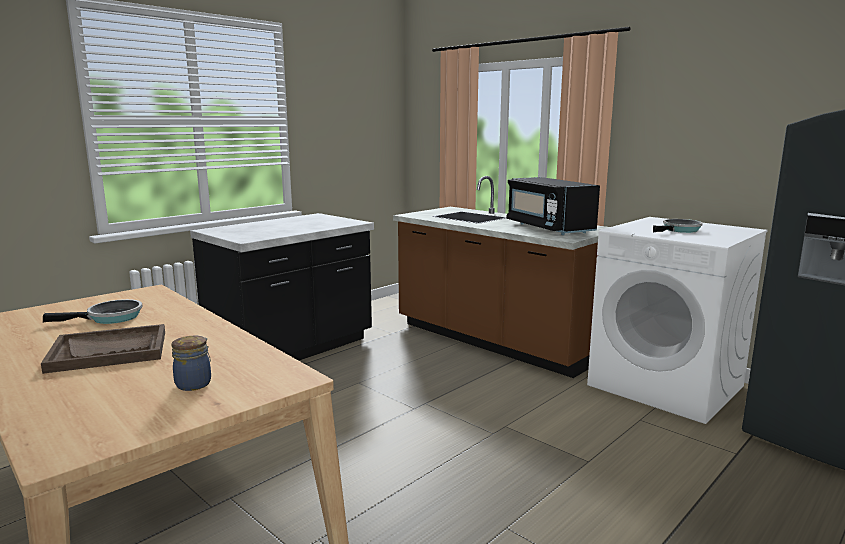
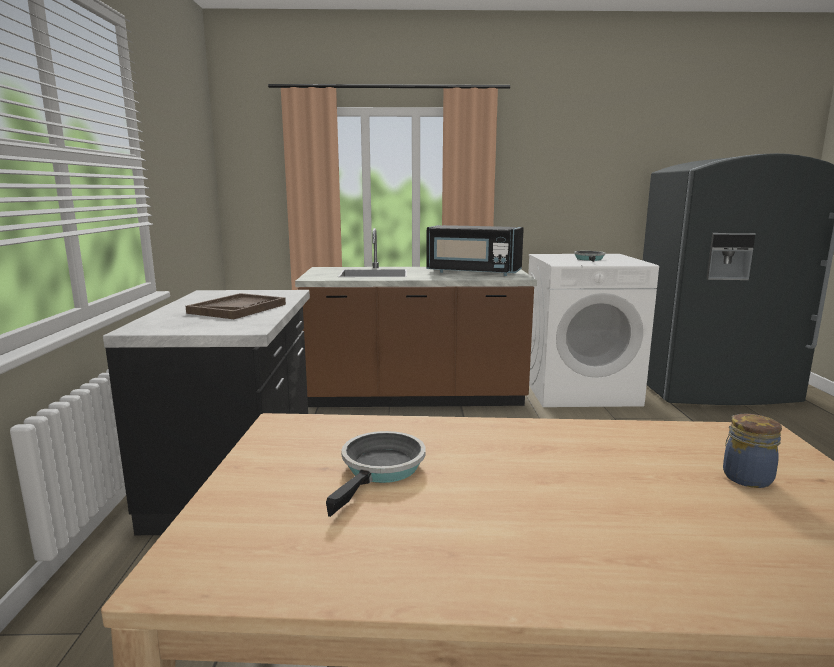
camera: 45 degrees left, 0 degrees up
brown tray [41,324,165,374] -> brown tray moved to [186,293,286,319]

